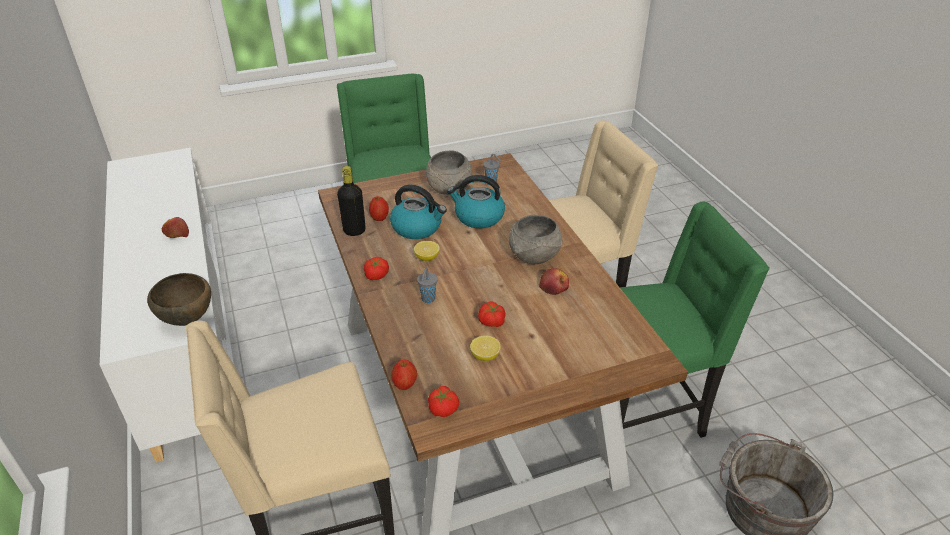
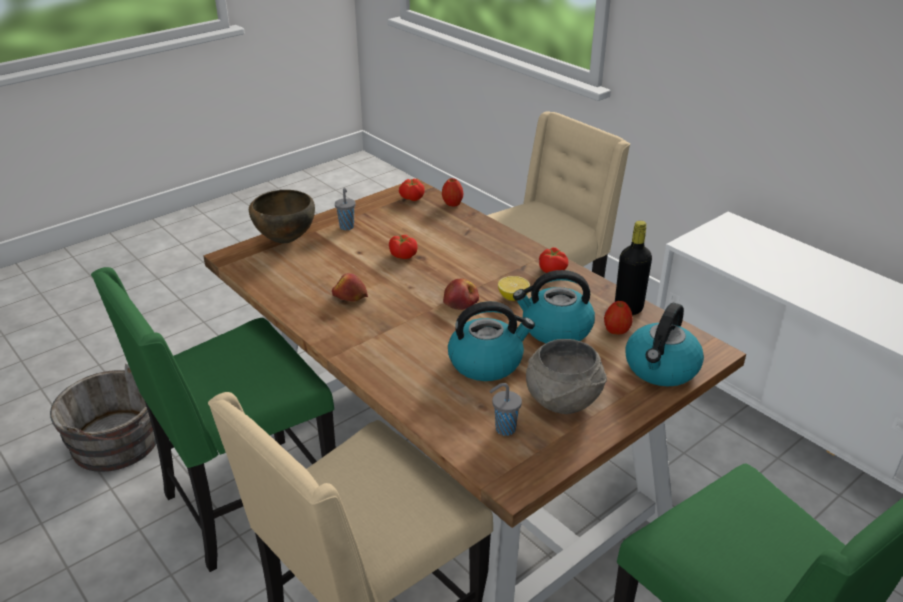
camera: 160 degrees right, 5 degrees down
brown bowl [147,273,211,326] -> brown bowl moved to [249,190,315,243]
apple [162,217,189,238] -> apple moved to [443,278,479,310]
grey cup [417,268,438,303] -> grey cup moved to [335,188,355,230]
lemon [470,336,501,361] -> none
grey bowl [509,215,563,264] -> none
none -> kettle [625,303,704,386]

